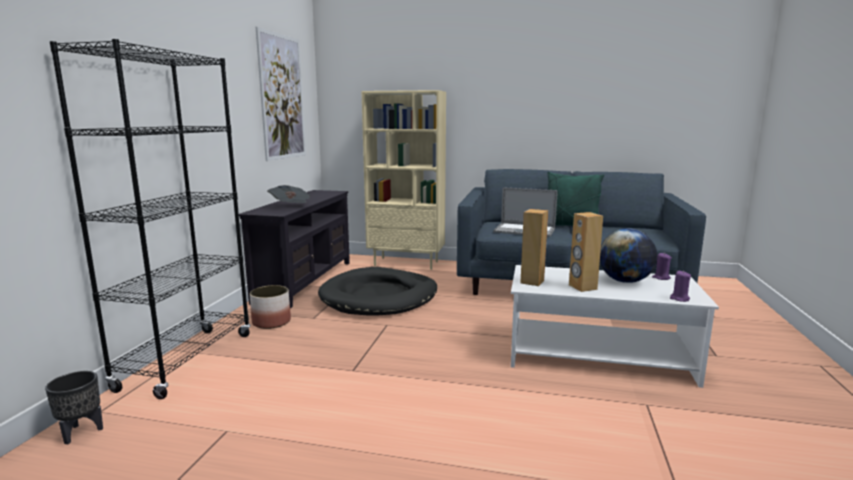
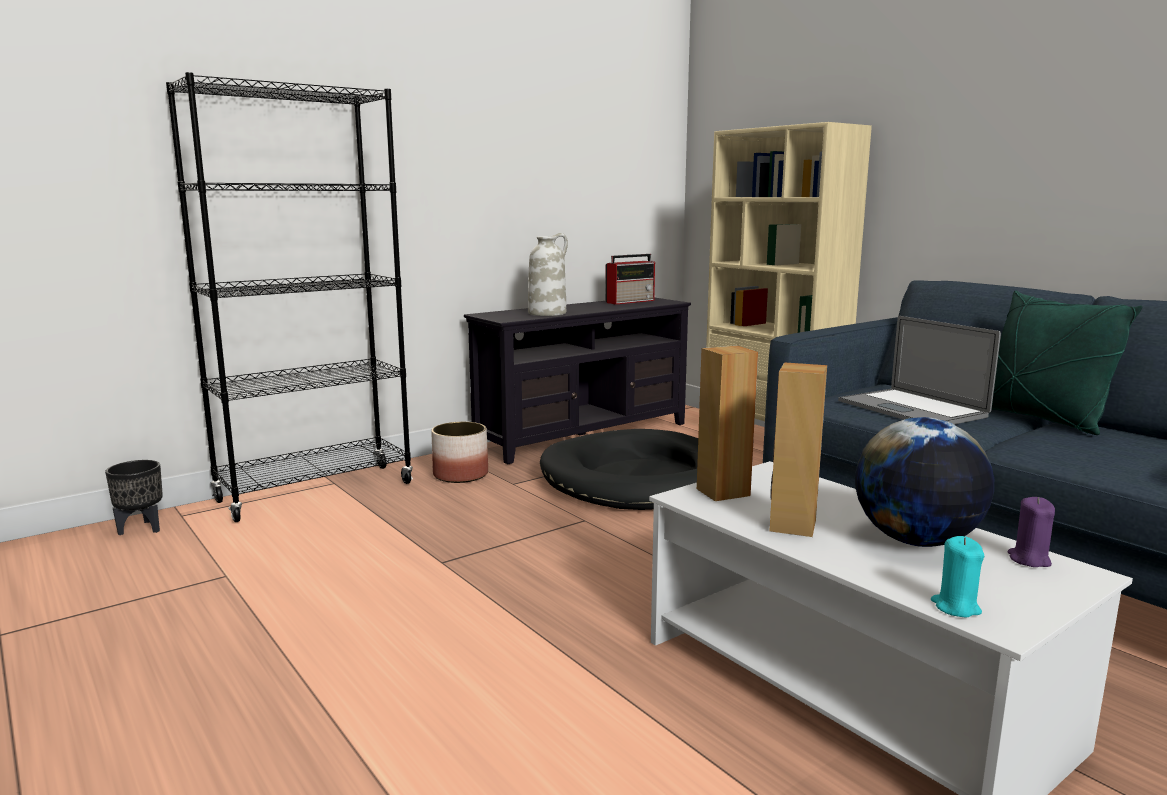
camera: 40 degrees right, 0 degrees up
picture [256,27,306,161] -> none
newspaper [267,185,311,203] -> white vase [528,233,568,316]
purple candle [670,271,691,302] -> turquoise candle [931,536,984,618]
none -> radio [605,254,655,305]

